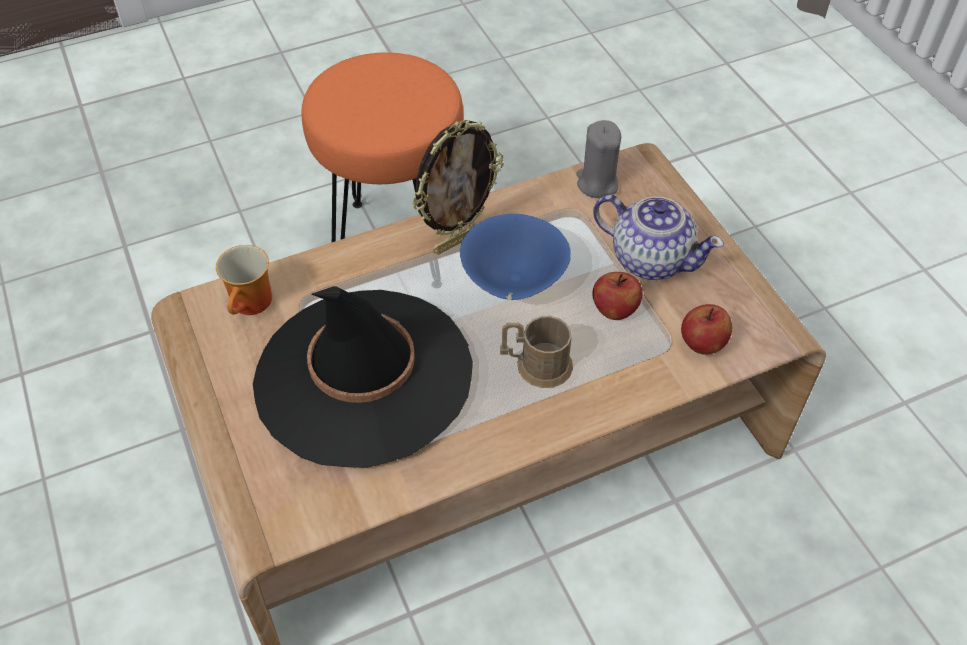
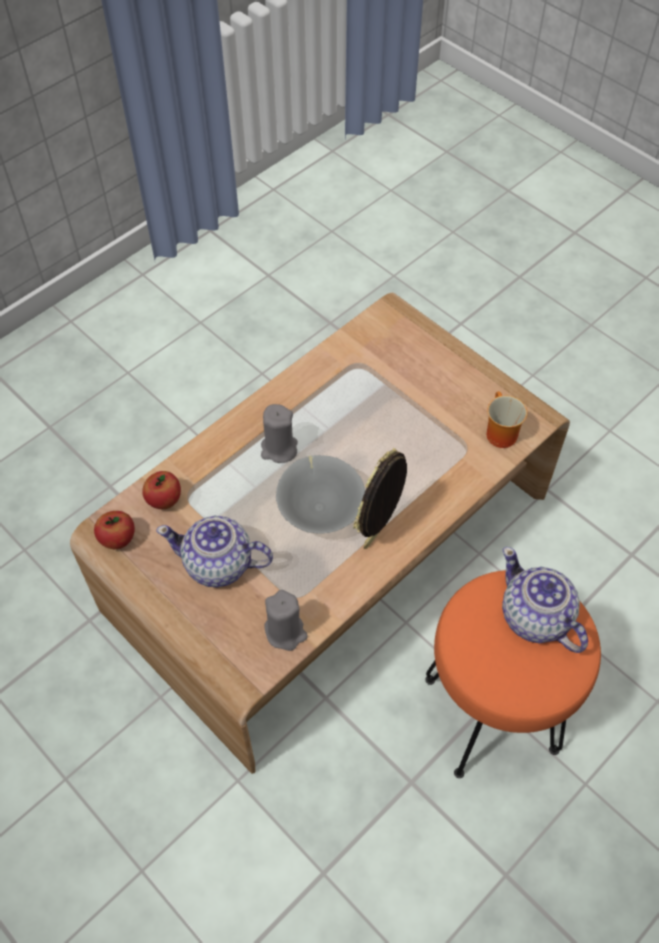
camera: 160 degrees right, 5 degrees up
black hat [253,286,473,468] -> none
blue bowl [460,214,571,300] -> grey bowl [276,455,365,534]
brown mug [500,316,573,388] -> grey candle [261,404,298,463]
apple [592,272,643,320] -> apple moved to [94,511,135,549]
none -> teapot [502,547,588,653]

